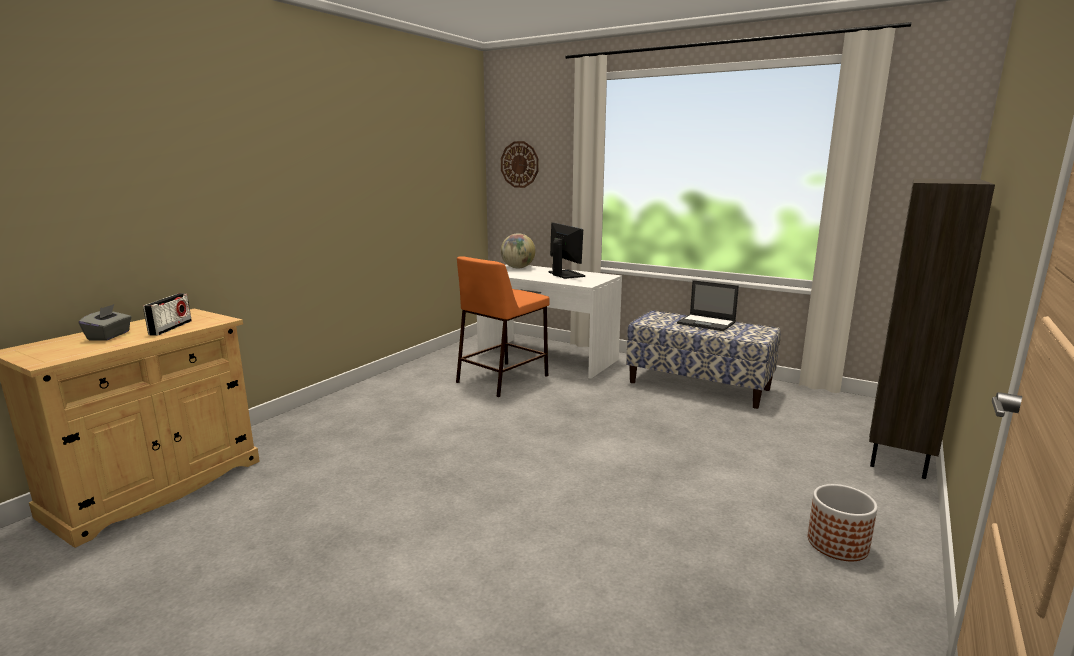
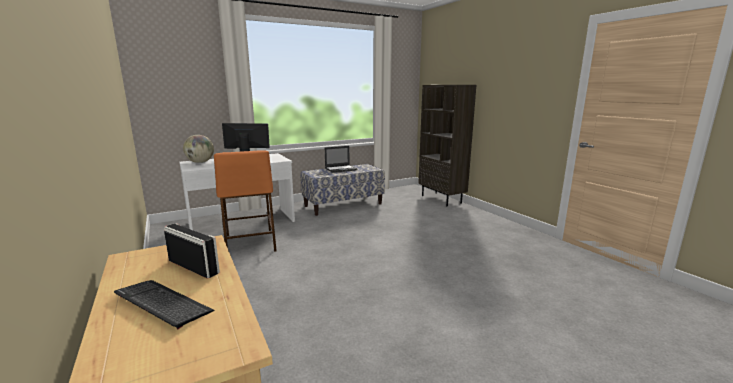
camera: 60 degrees left, 0 degrees up
grey tissue box [79,304,131,341] -> keyboard [114,280,214,330]
wall clock [501,141,539,188] -> none
planter [808,484,878,561] -> none

